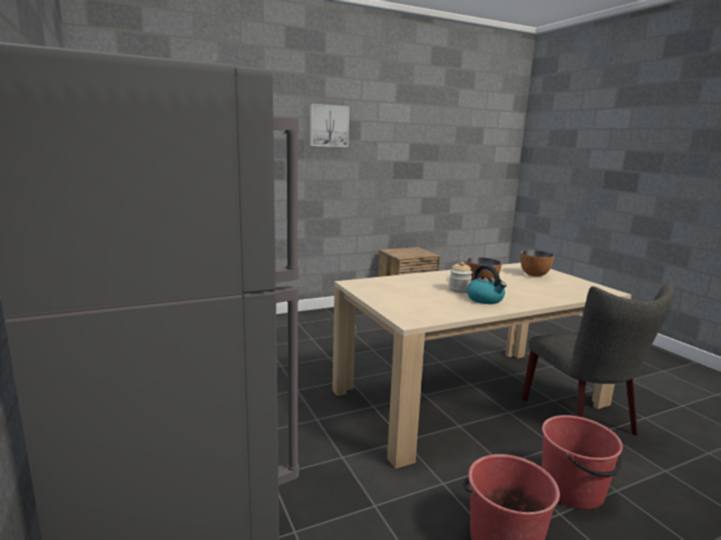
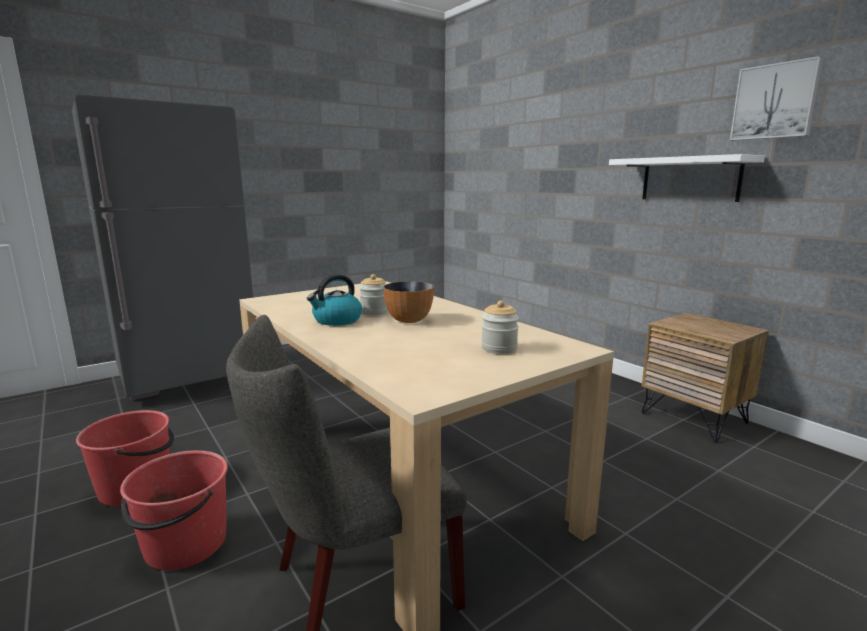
camera: 80 degrees right, 0 degrees up
picture [310,104,349,147] -> picture moved to [730,56,824,141]
bowl [521,250,554,277] -> jar [481,300,519,354]
none -> white shelf [609,154,765,202]

